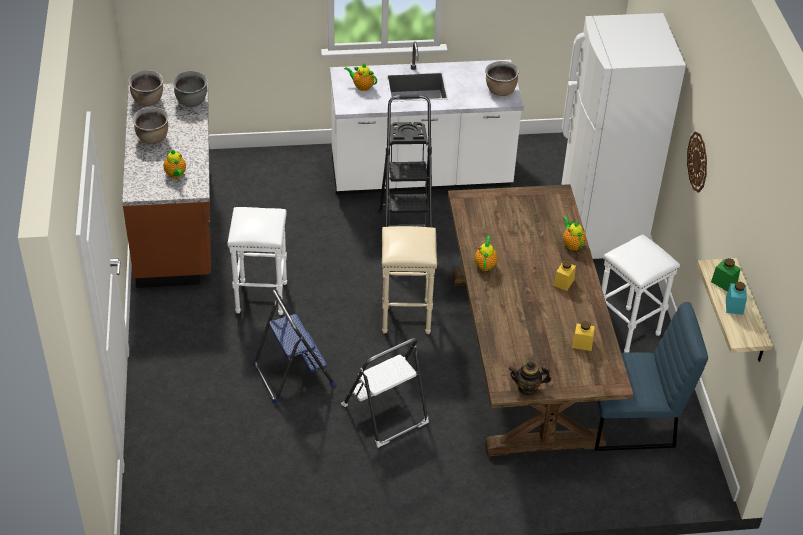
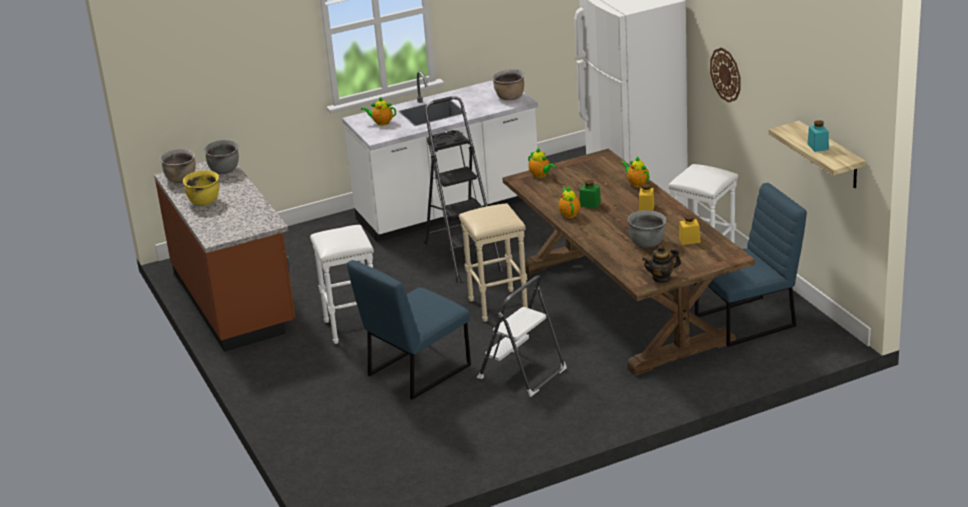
camera: 15 degrees left, 15 degrees down
brown cooking pot [133,107,169,144] -> yellow cooking pot [183,170,219,206]
teapot [163,150,186,178] -> teapot moved to [528,148,556,178]
blue step ladder [253,289,337,405] -> blue chair [347,260,471,399]
green jar [711,258,741,292] -> green jar moved to [580,180,601,209]
none -> grey cooking pot [628,210,667,248]

